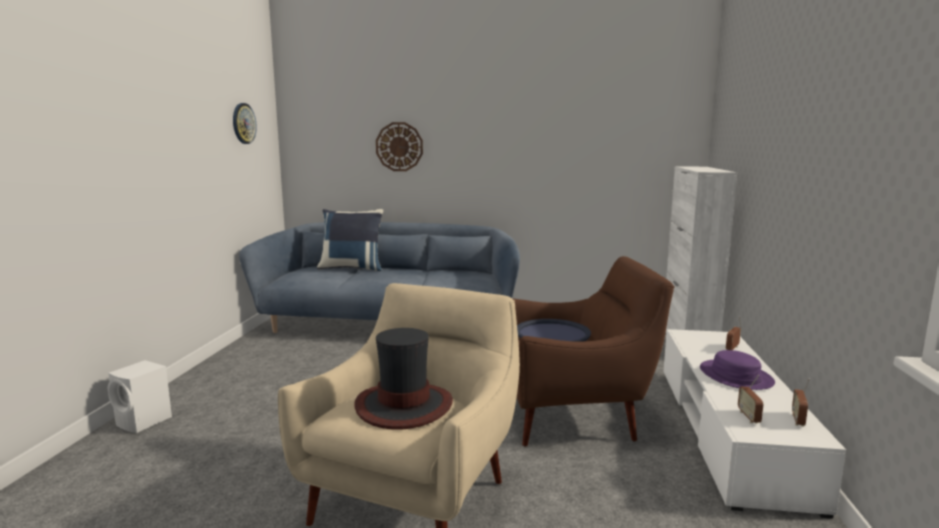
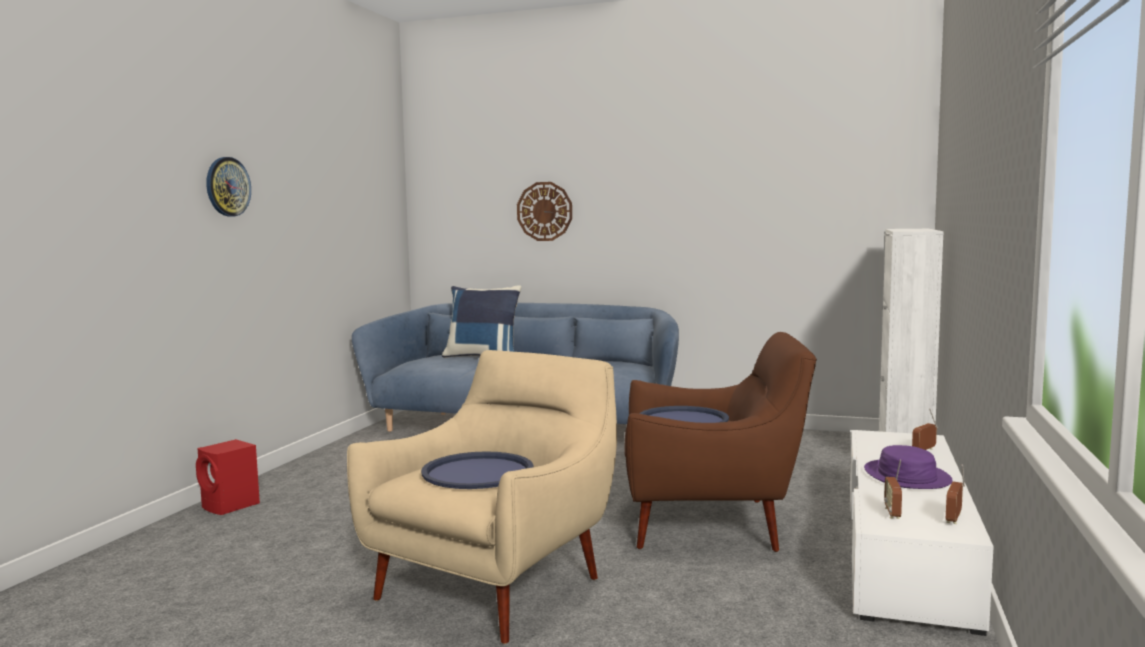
camera: 10 degrees right, 5 degrees down
white speaker [108,360,172,433] -> red speaker [196,439,260,515]
wall clock [233,103,257,144] -> wall clock moved to [206,157,251,216]
hat [354,328,453,429] -> blue tray [421,451,534,489]

